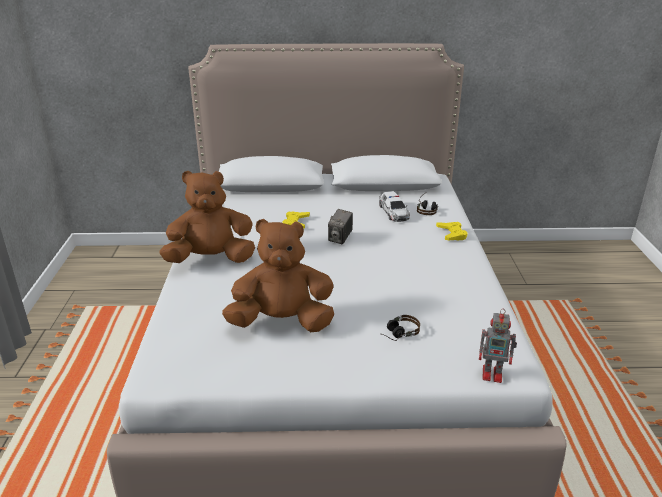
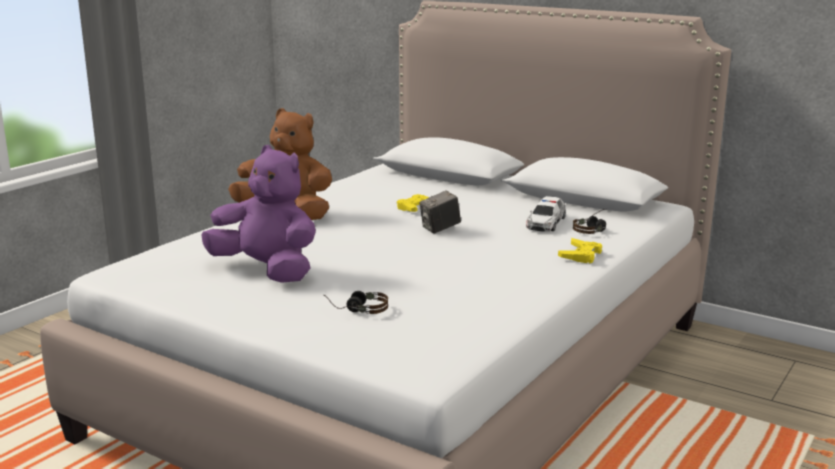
camera: 35 degrees right, 10 degrees down
brown plush toy [222,219,334,332] -> purple plush toy [201,145,316,283]
toy robot [479,309,517,383] -> none

